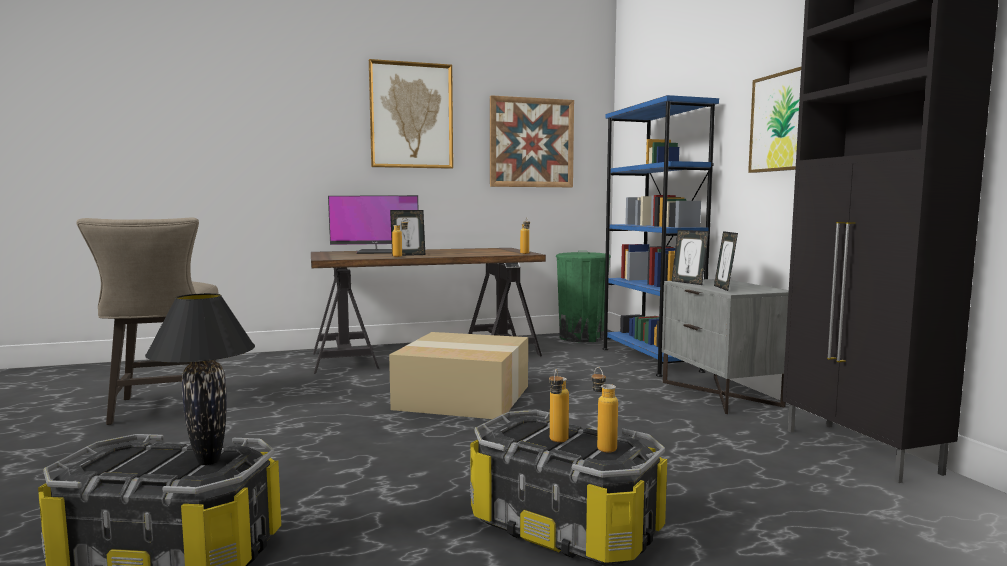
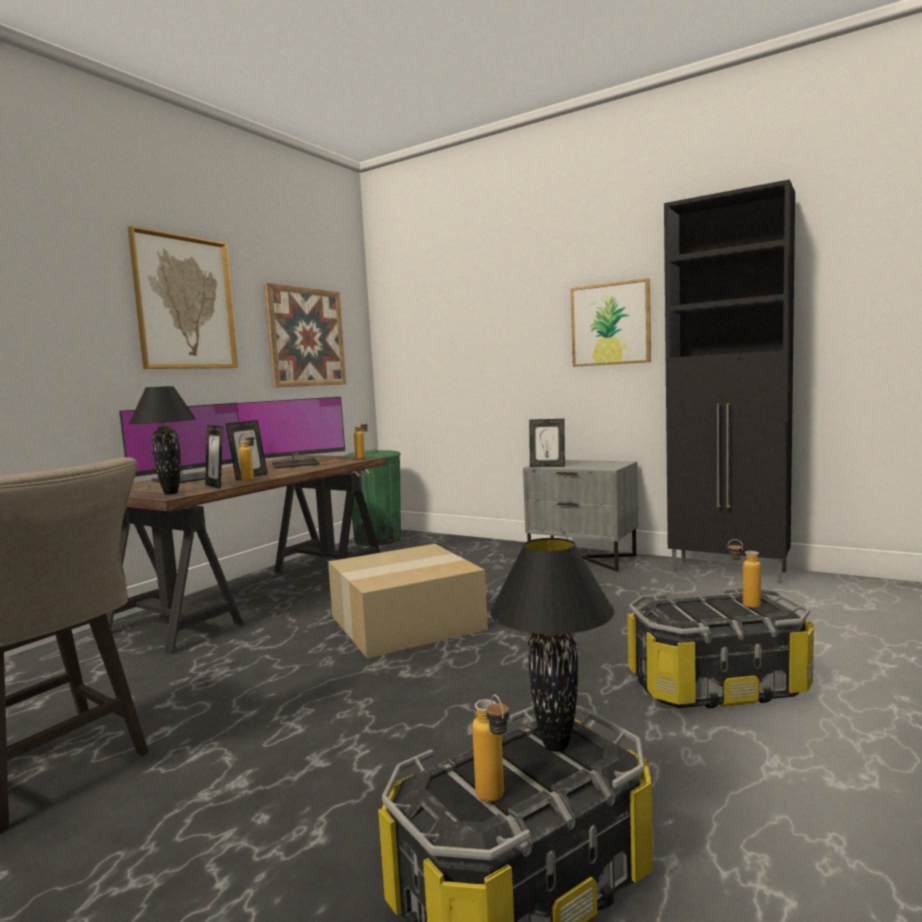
camera: 40 degrees left, 0 degrees up
bottle [549,369,569,442] -> bottle moved to [472,694,509,802]
blue bookcase [602,95,719,377] -> none
picture frame [714,231,738,291] -> picture frame moved to [205,425,223,489]
none -> black table lamp [129,386,196,495]
none -> monitor [237,397,345,468]

